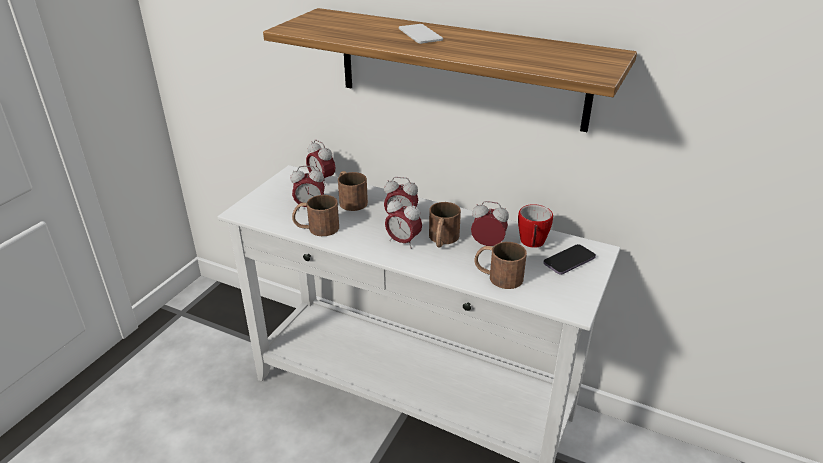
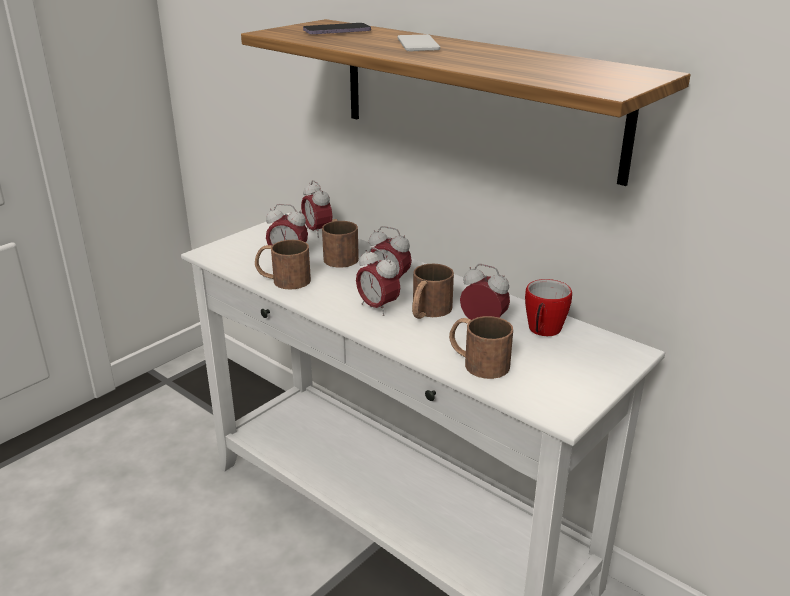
camera: 15 degrees right, 5 degrees down
phone [543,244,596,274] -> phone moved to [303,23,371,34]

